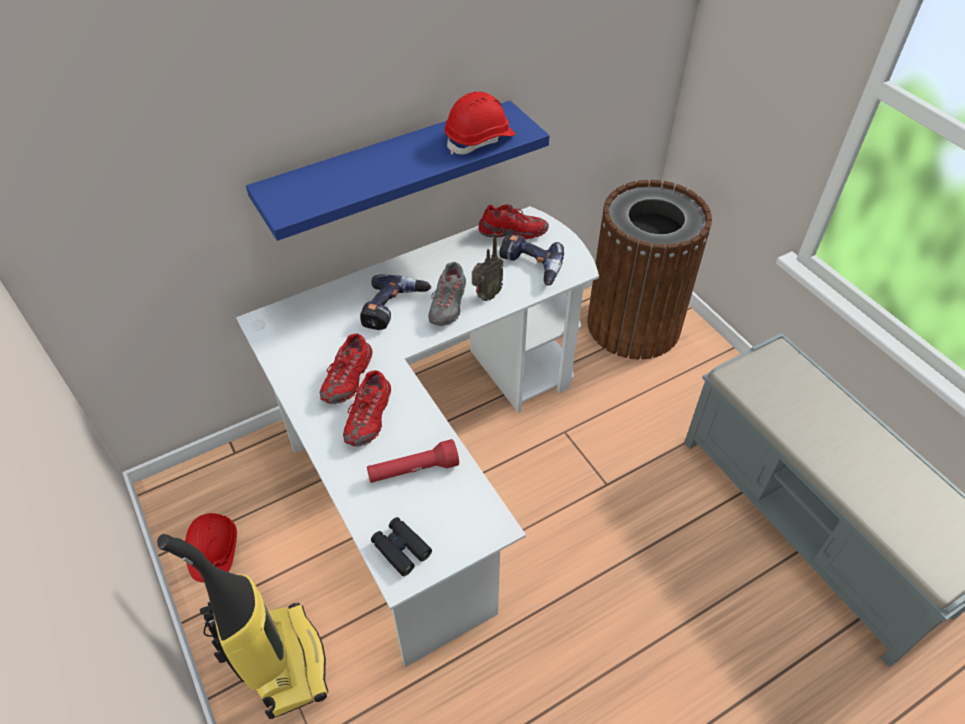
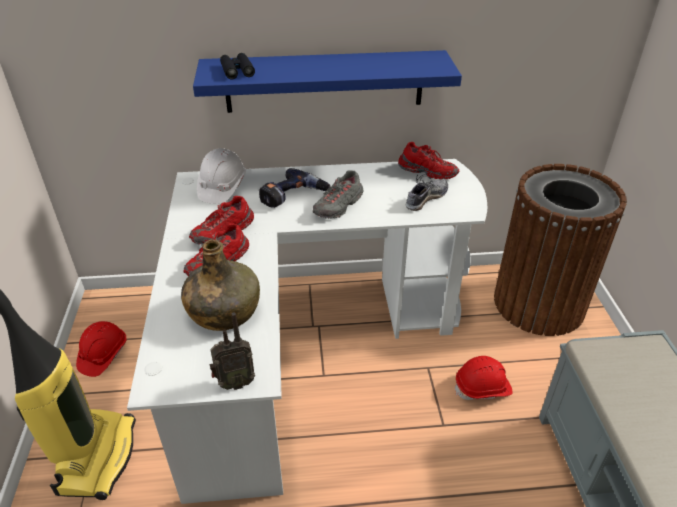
camera: 25 degrees right, 10 degrees down
red flashlight [367,439,459,483] -> green bottle [181,239,260,331]
black binoculars [371,517,432,576] -> black binoculars moved to [220,53,255,79]
red hard hat [444,92,515,155] -> red hard hat moved to [455,356,513,400]
radio [472,233,503,301] -> radio moved to [210,312,255,390]
power drill [500,233,564,286] -> shoe [406,175,448,211]
none -> white hard hat [197,148,246,204]

